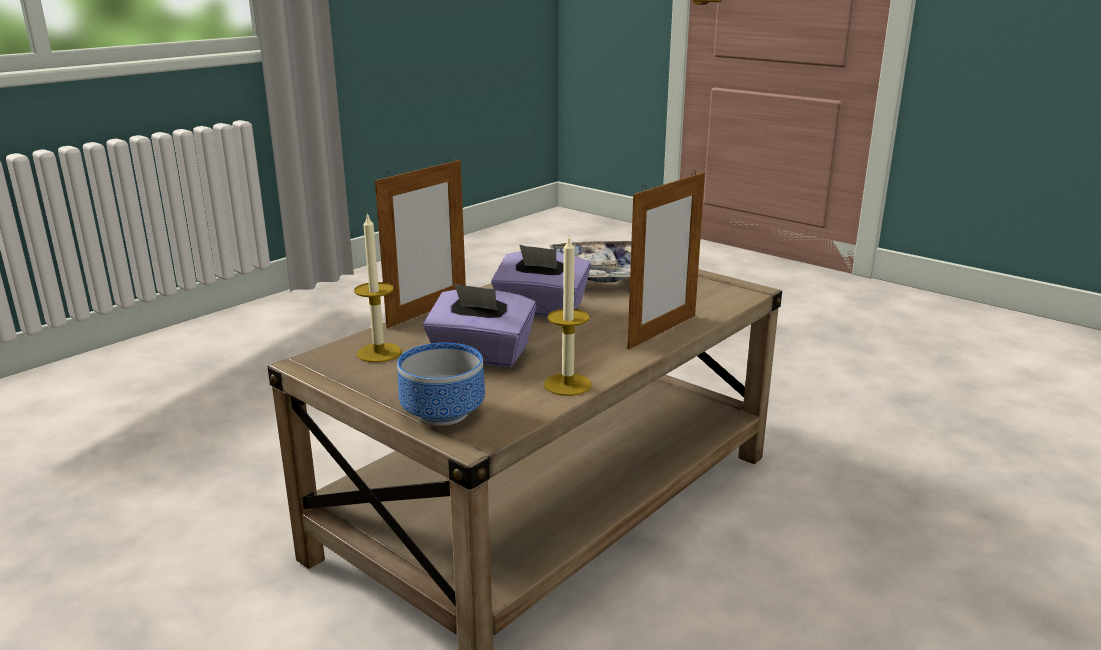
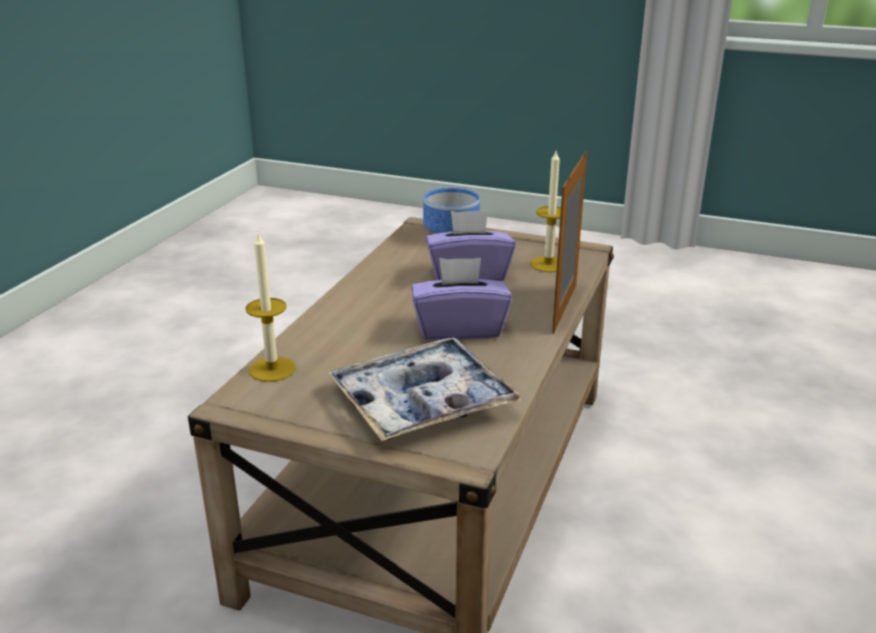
camera: 160 degrees right, 5 degrees up
candle [544,237,592,396] -> candle moved to [246,231,296,382]
picture frame [627,170,705,349] -> none

